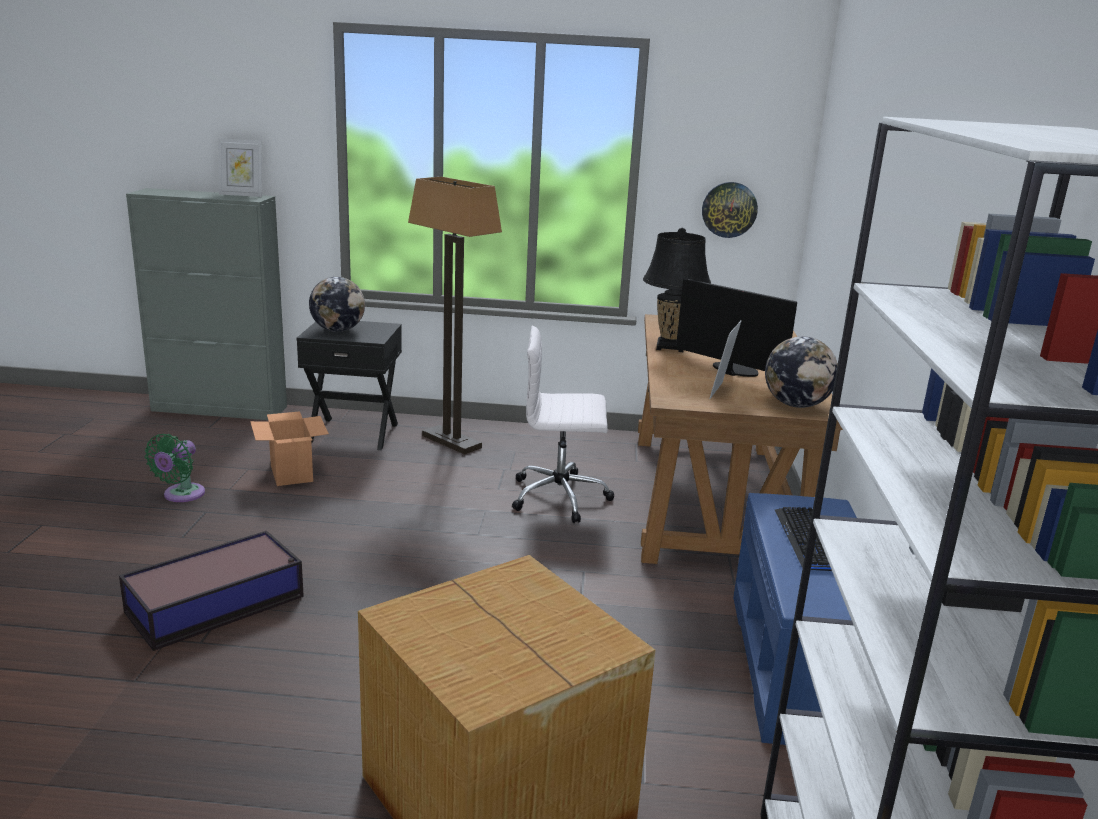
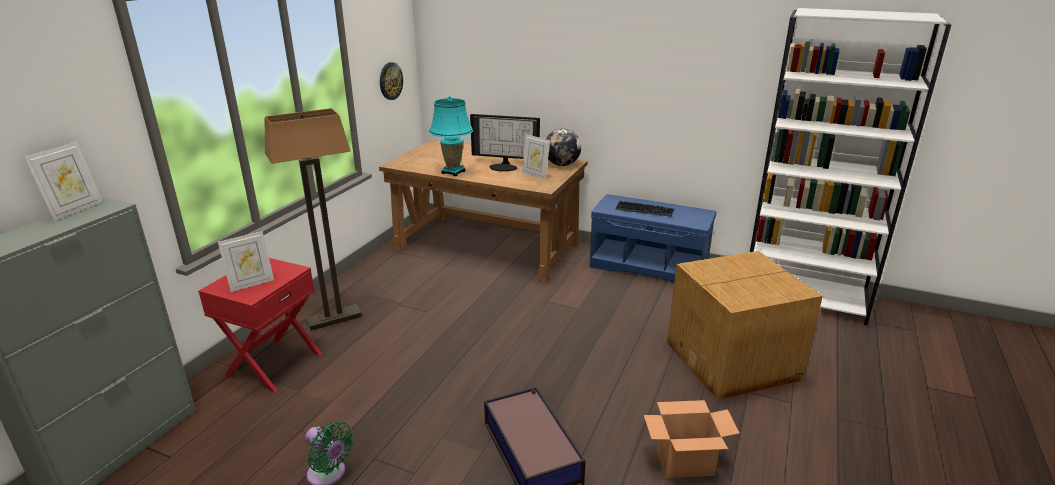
camera: 70 degrees left, 5 degrees up
cardboard box [250,411,329,486] -> cardboard box moved to [644,400,740,478]
black nightstand [297,321,402,450] -> red nightstand [198,258,322,392]
globe [309,277,365,332] -> picture frame [218,231,274,292]
white office chair [512,326,614,523] -> none
black table lamp [643,228,711,352] -> turquoise table lamp [429,96,473,176]
monitor [676,278,797,377] -> monitor turned 135 degrees counterclockwise [470,114,540,172]

